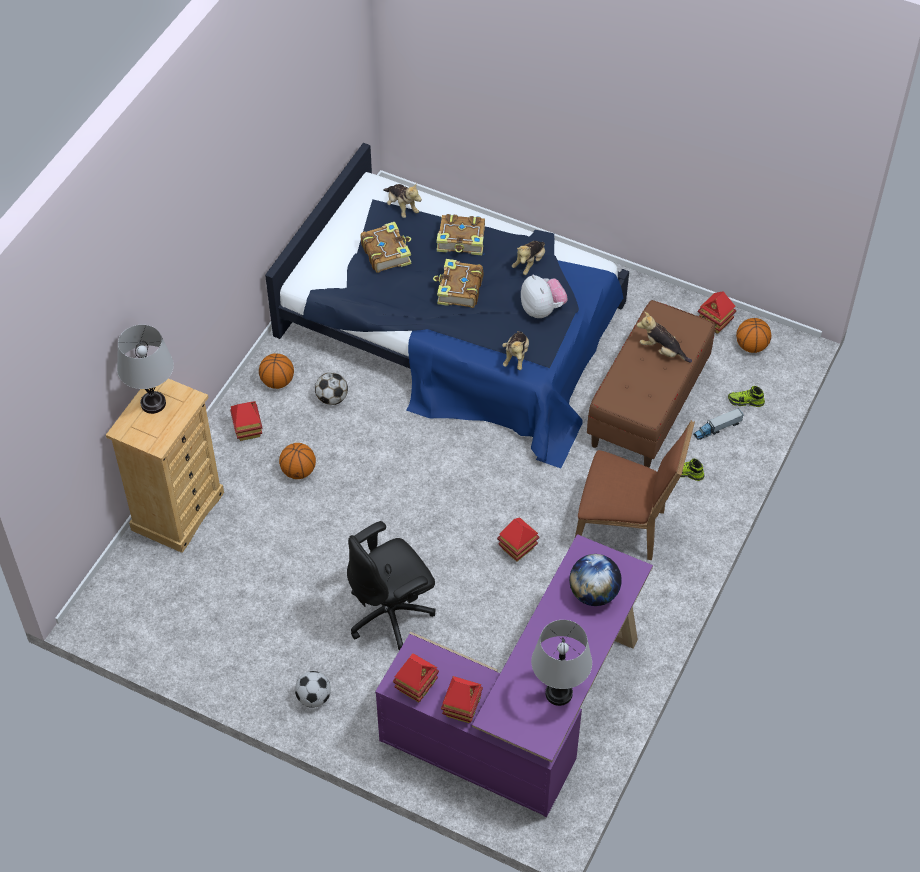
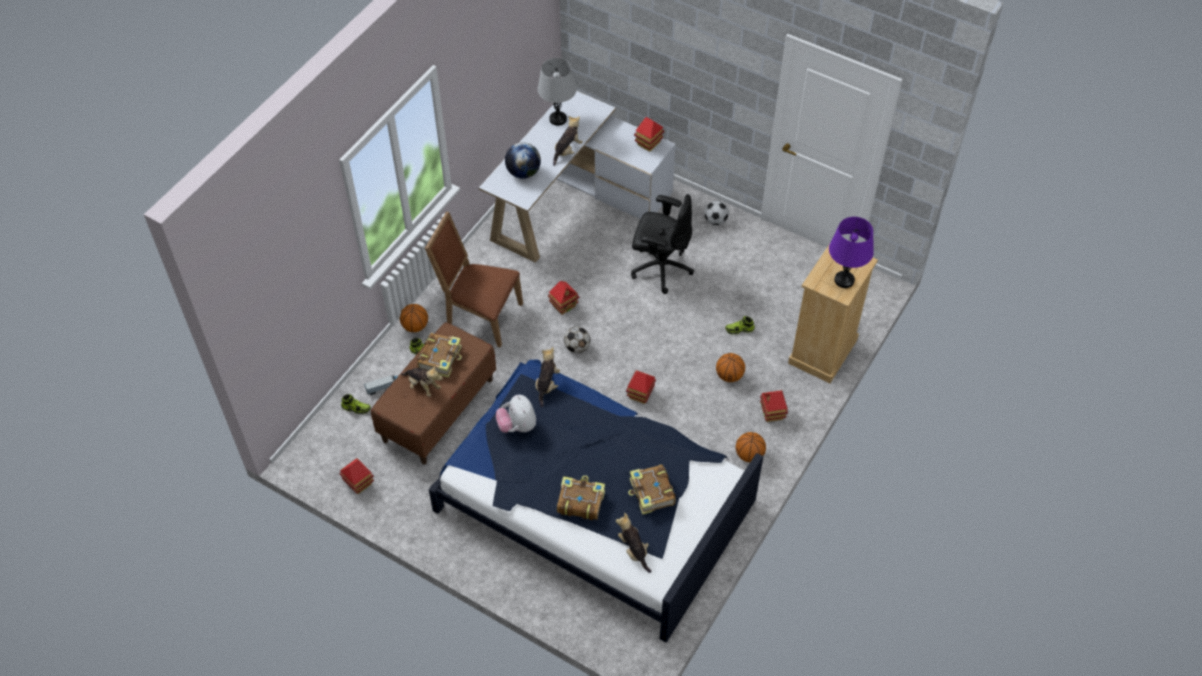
camera: 175 degrees left, 0 degrees up
grey table lamp [117,325,174,414] -> purple table lamp [829,217,874,288]
football [315,372,348,405] -> football moved to [564,327,590,353]
black office chair [347,521,435,651] -> black office chair turned 45 degrees clockwise [631,194,694,294]
purple desk [375,534,653,817] -> white desk [479,91,676,263]
book [433,259,483,308] -> book moved to [417,333,462,378]
toy house [441,676,483,723] -> toy house moved to [626,370,656,404]
plush toy [512,241,545,275] -> plush toy moved to [553,116,583,166]
basketball [736,318,771,353] -> basketball moved to [400,304,428,332]
none -> shoe [725,316,755,334]

